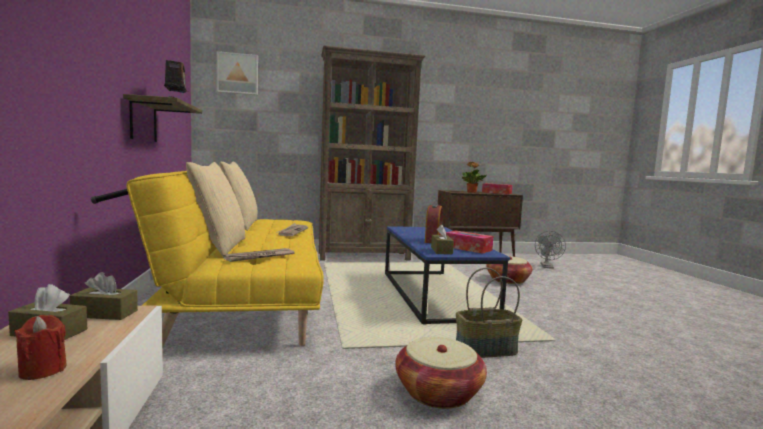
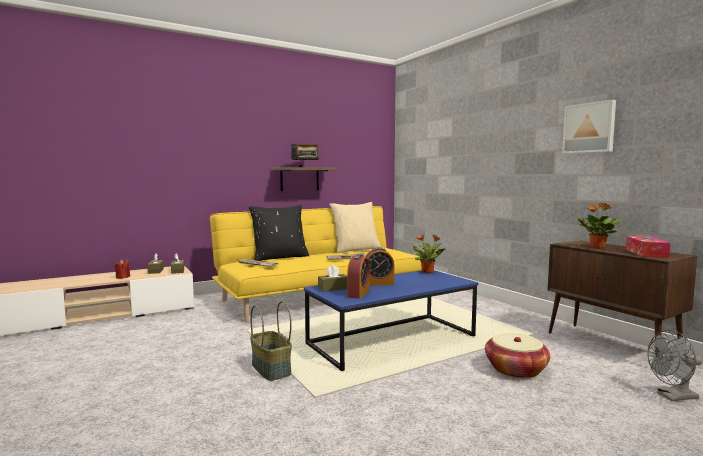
camera: 70 degrees right, 0 degrees up
beige pillow [186,162,245,256] -> black pillow [249,205,309,261]
picture [217,51,258,95] -> picture moved to [562,99,616,154]
brown bookcase [319,45,425,261] -> none
basket [395,337,487,409] -> none
tissue box [446,230,494,254] -> alarm clock [347,254,370,299]
none -> potted plant [412,233,445,273]

